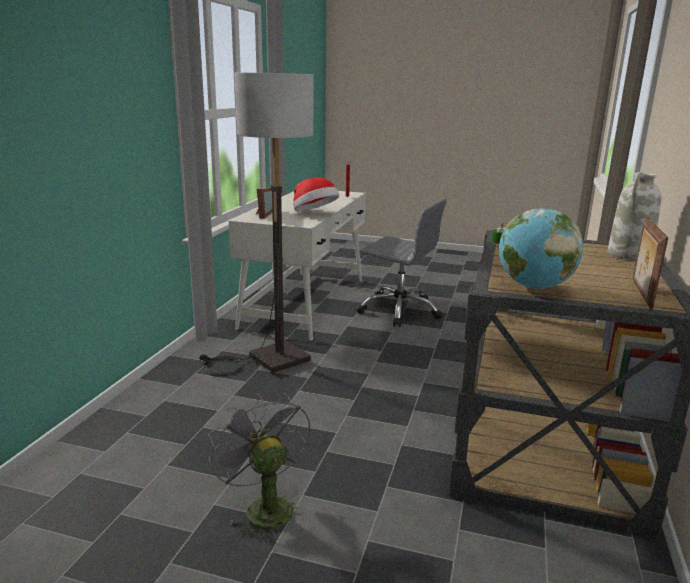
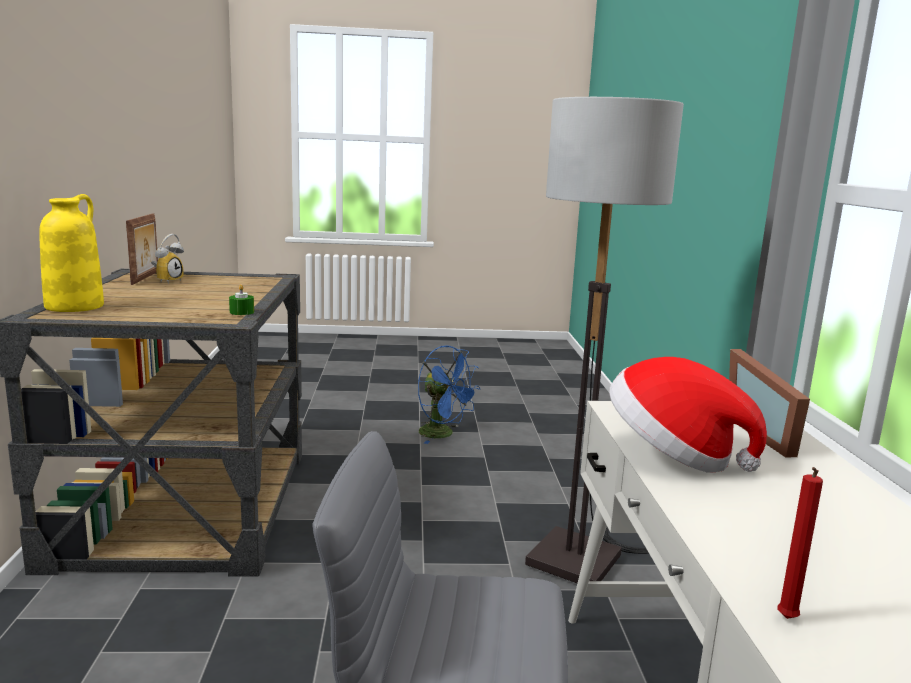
camera: 160 degrees right, 5 degrees down
grey fan [208,393,311,542] -> blue fan [418,345,480,444]
globe [499,208,583,289] -> none
white vase [608,172,661,260] -> yellow vase [39,194,104,312]
none -> alarm clock [151,234,184,284]

